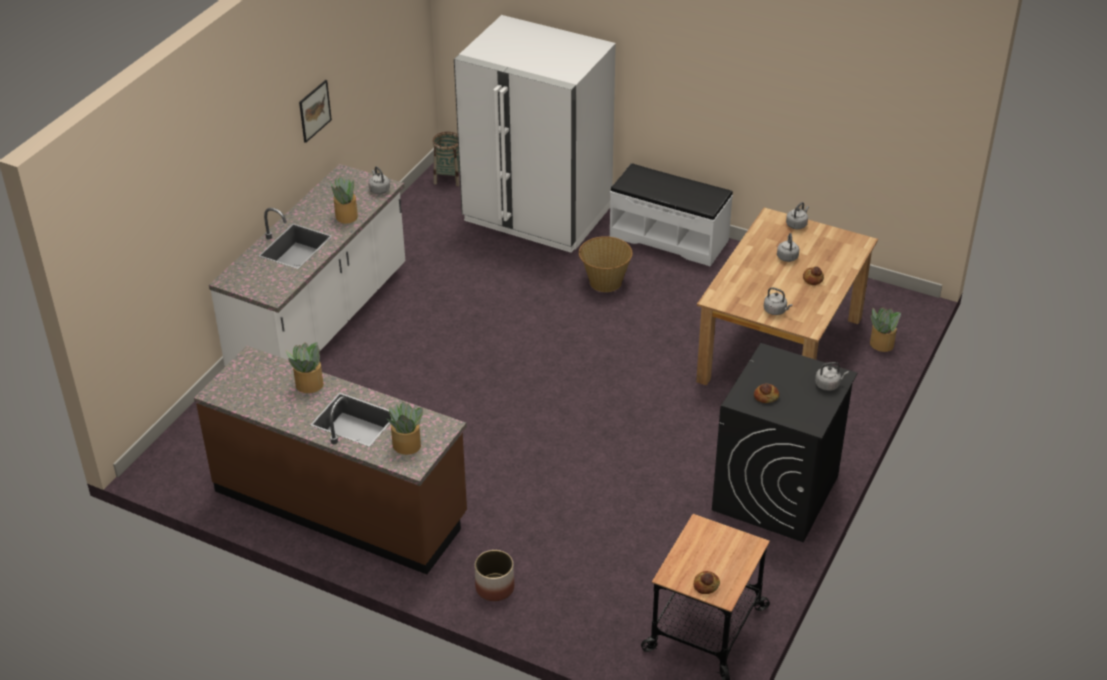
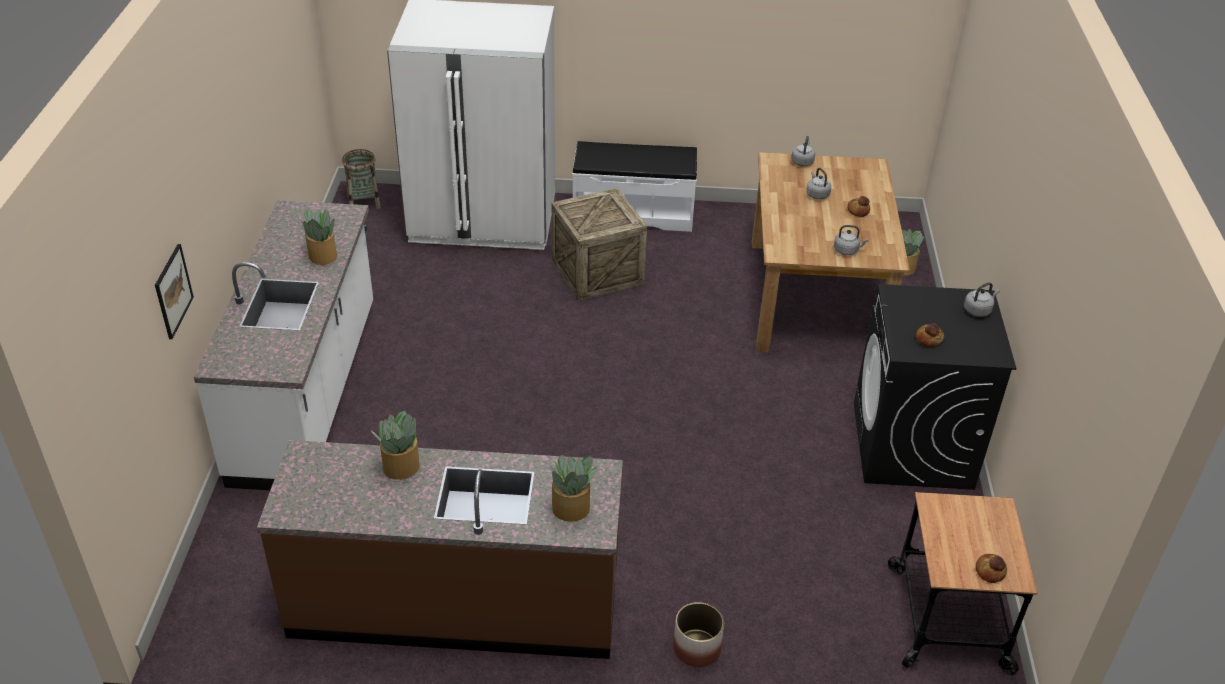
camera: 25 degrees left, 0 degrees up
picture [299,80,332,143] -> picture moved to [155,244,194,339]
grey kettle [368,166,390,194] -> none
basket [579,236,633,292] -> crate [552,188,647,301]

